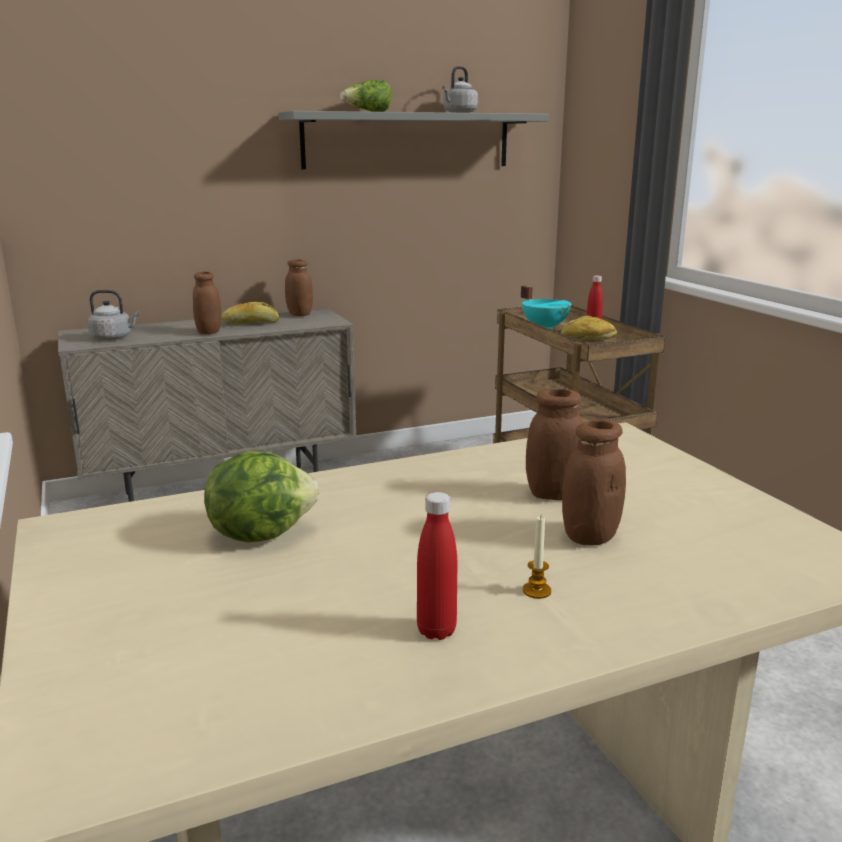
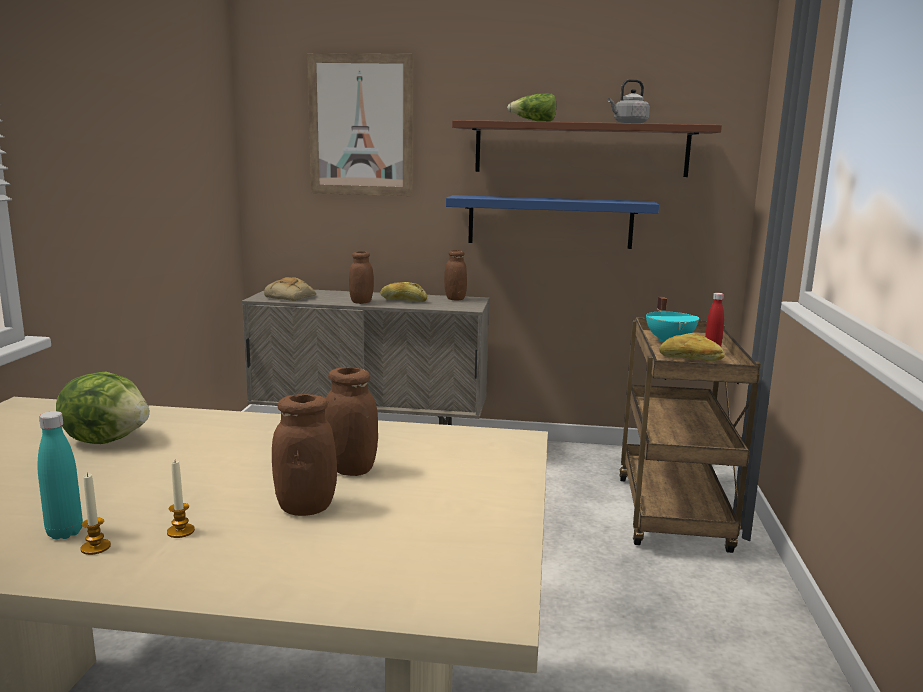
camera: 30 degrees right, 5 degrees down
grey kettle [88,290,139,340] -> bread [264,277,316,301]
grey shelf [279,111,549,169] -> brown shelf [452,120,722,177]
red bottle [417,492,457,640] -> turquoise bottle [38,411,83,539]
none -> candle [80,472,111,555]
none -> picture [307,53,413,196]
none -> blue shelf [446,195,659,249]

